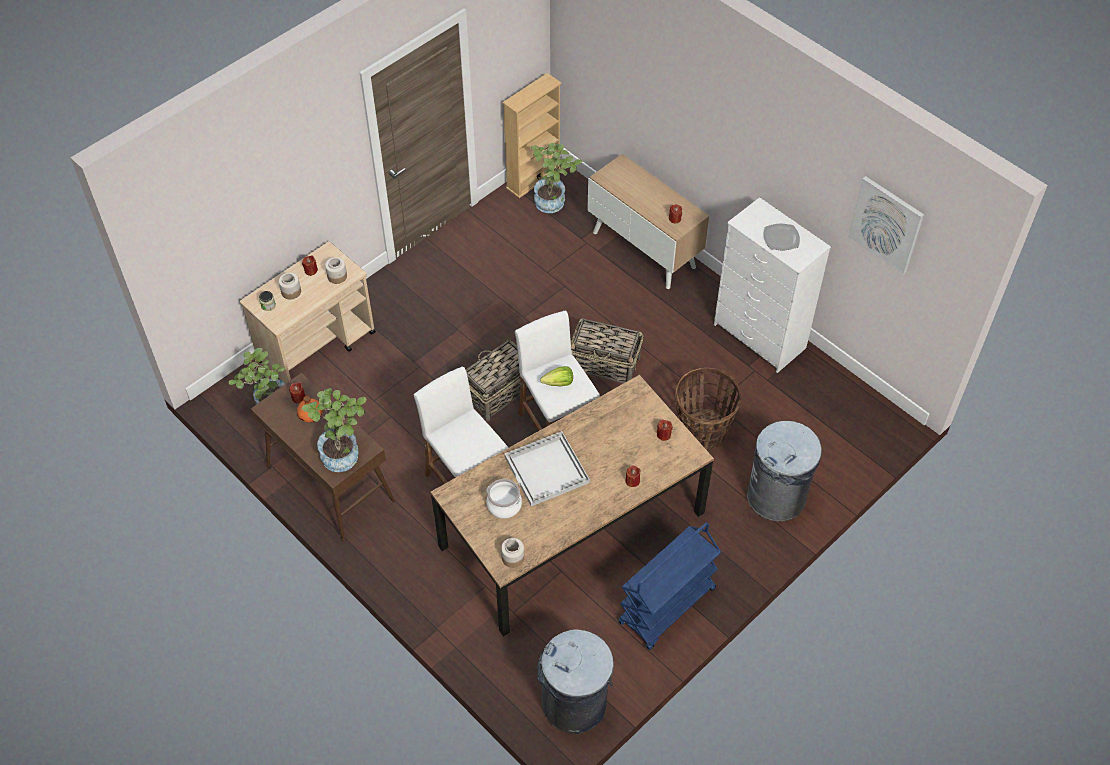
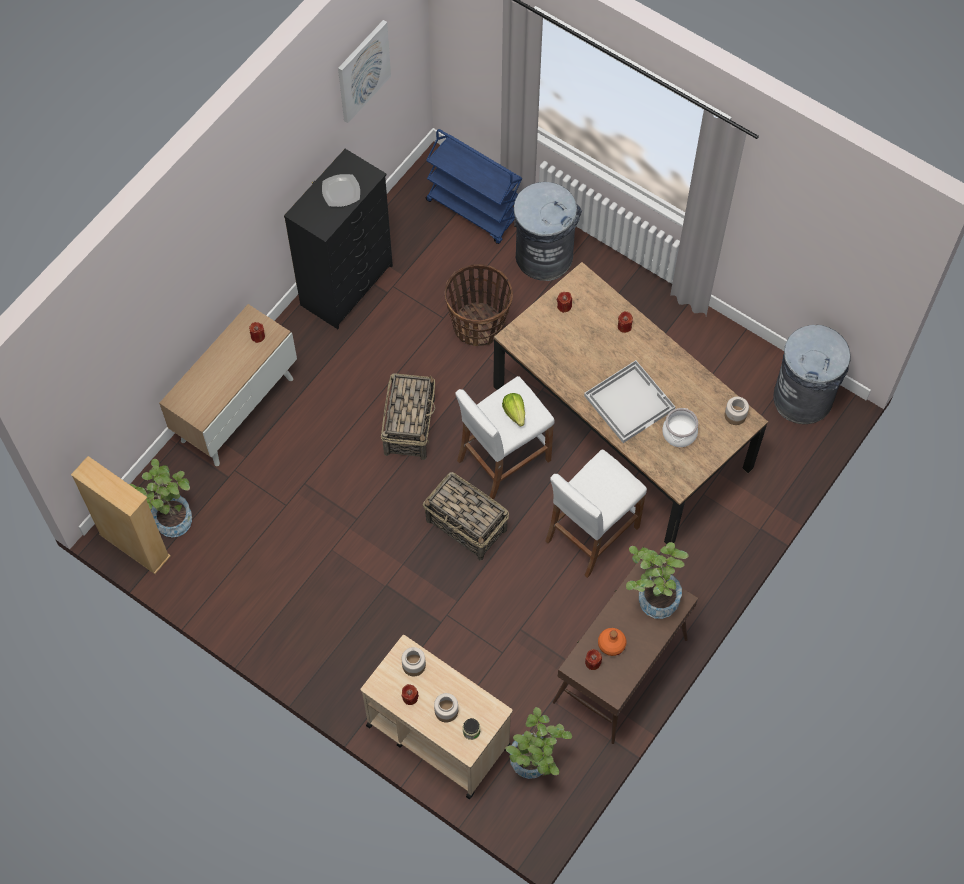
camera: 100 degrees left, 10 degrees up
blue cart [618,522,721,650] -> blue cart moved to [426,129,522,244]
white dresser [714,197,831,373] -> black dresser [284,149,393,329]

